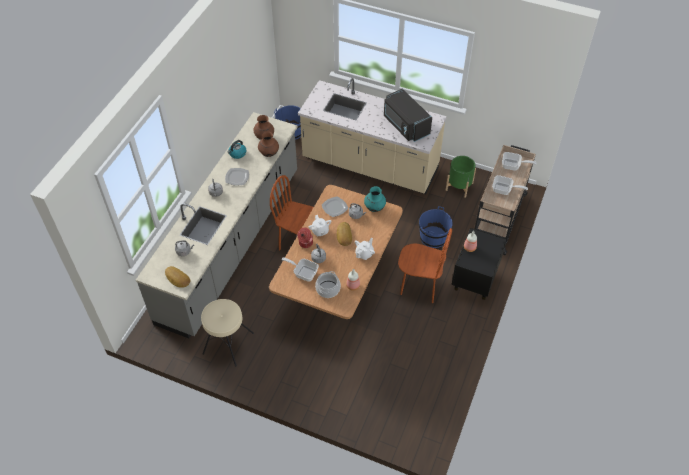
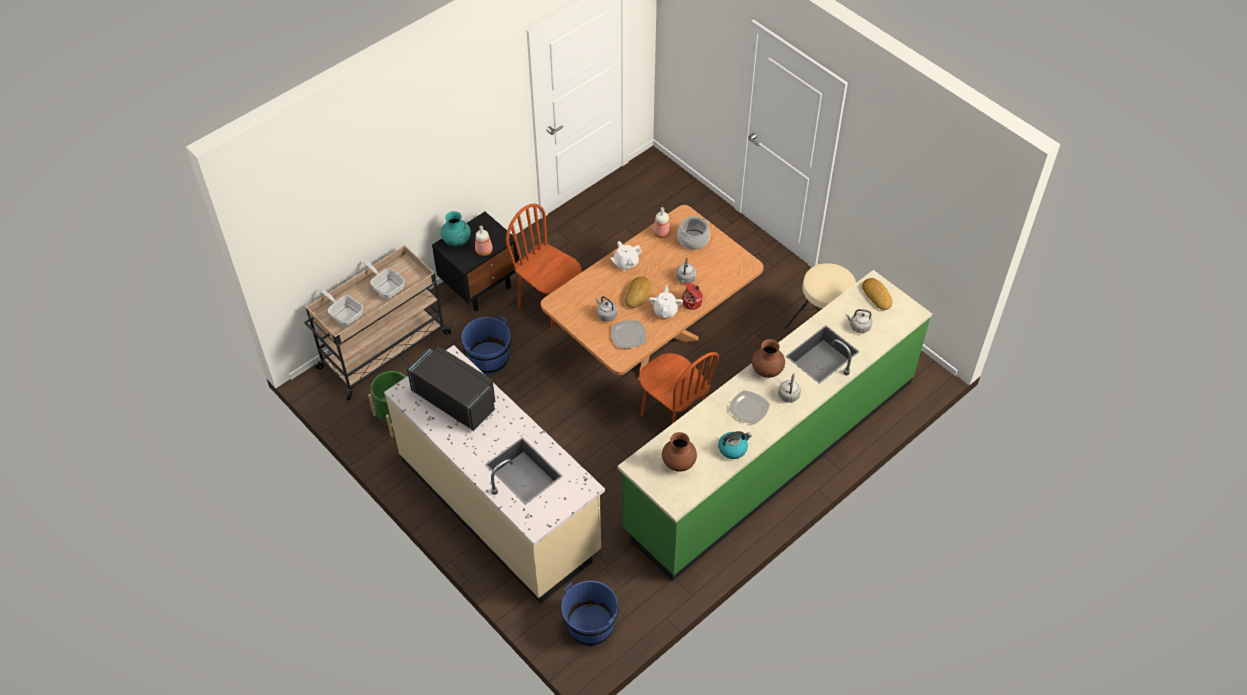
camera: 155 degrees left, 0 degrees up
grey counter [136,112,298,338] -> green counter [617,270,932,581]
brown vase [258,131,279,157] -> brown vase moved to [752,339,785,378]
frying pan [282,257,319,282] -> none
turquoise vase [364,186,386,212] -> turquoise vase moved to [441,211,471,247]
black microwave [384,89,432,142] -> black microwave turned 45 degrees counterclockwise [407,346,495,431]

